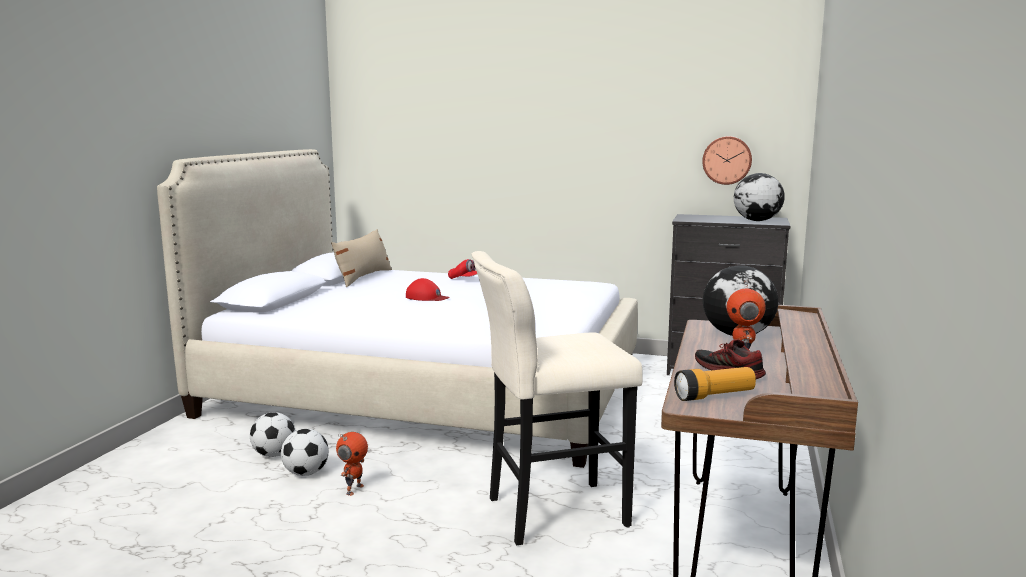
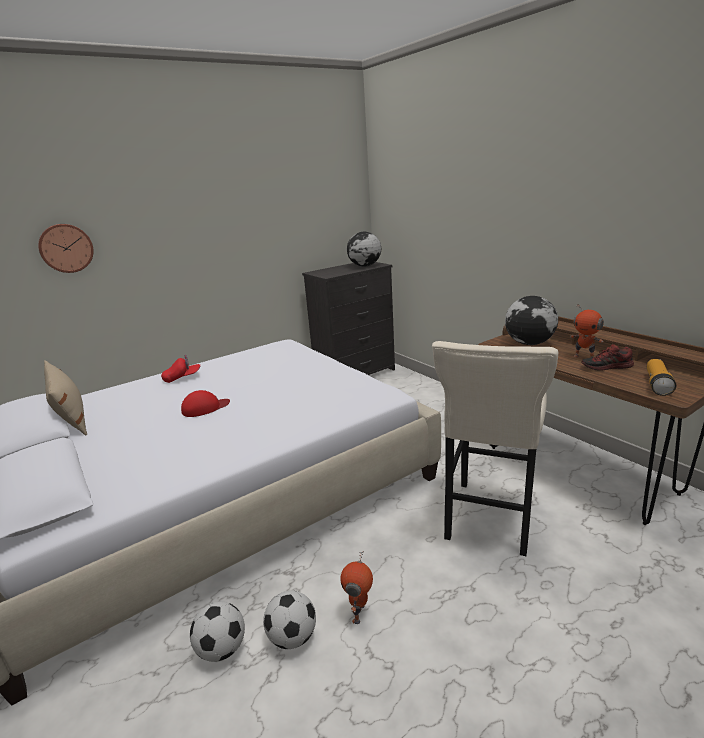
camera: 50 degrees left, 10 degrees up
toy robot [336,432,368,496] -> toy robot turned 135 degrees counterclockwise [341,551,373,624]
wall clock [702,136,752,185] -> wall clock moved to [38,224,94,273]

